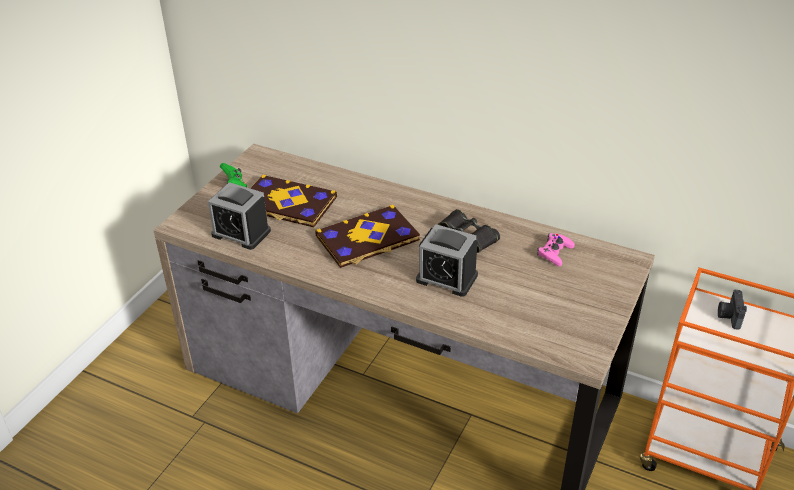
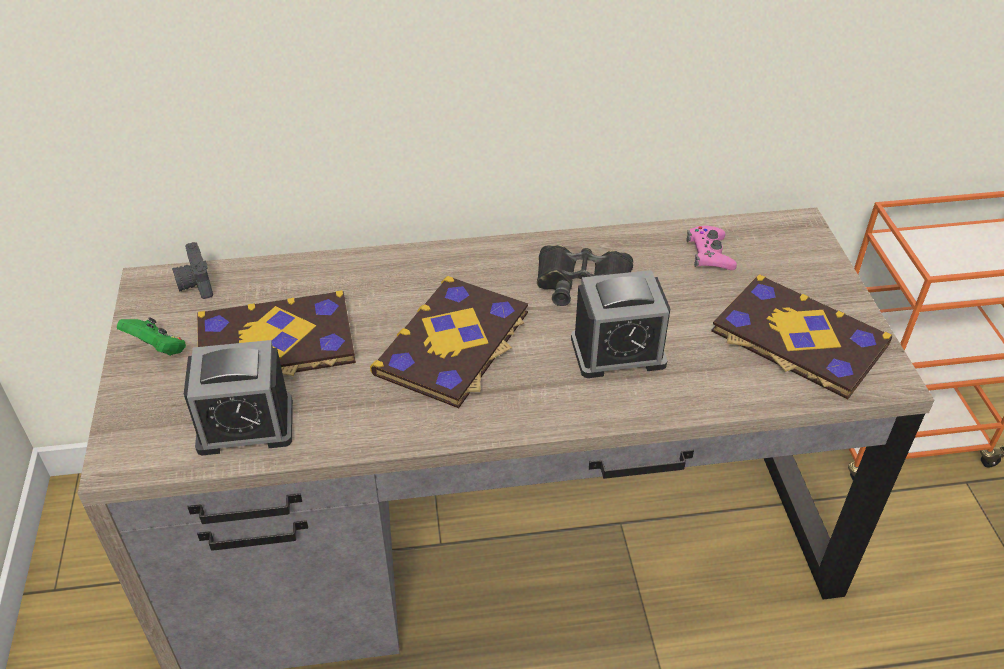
camera: 35 degrees left, 5 degrees up
camera [718,290,747,330] -> camera moved to [172,242,213,299]
none -> book [711,274,892,399]

